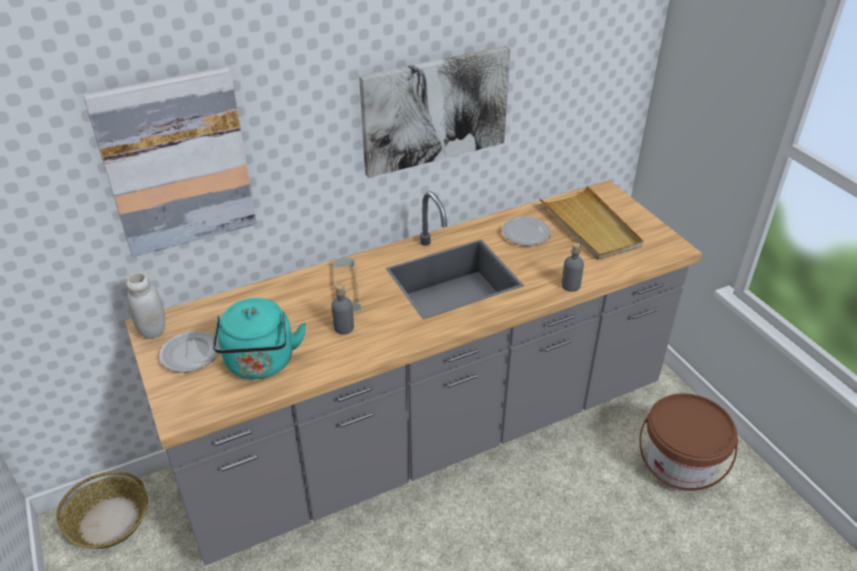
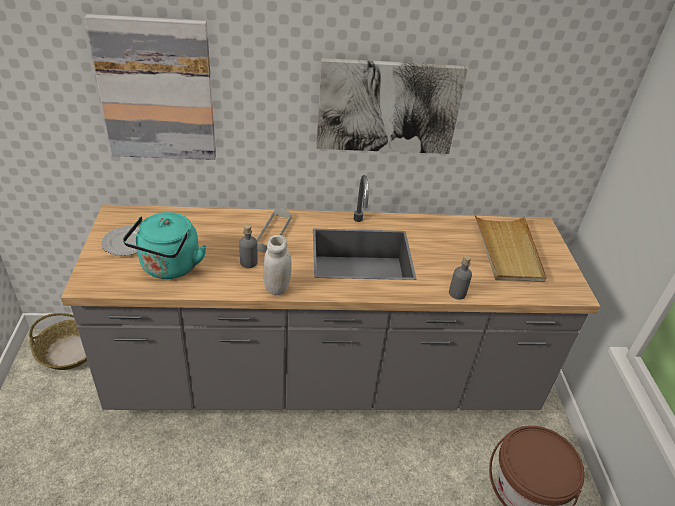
camera: 20 degrees right, 0 degrees up
white jar [126,271,165,339] -> white jar moved to [263,235,291,295]
plate [502,217,551,246] -> none

